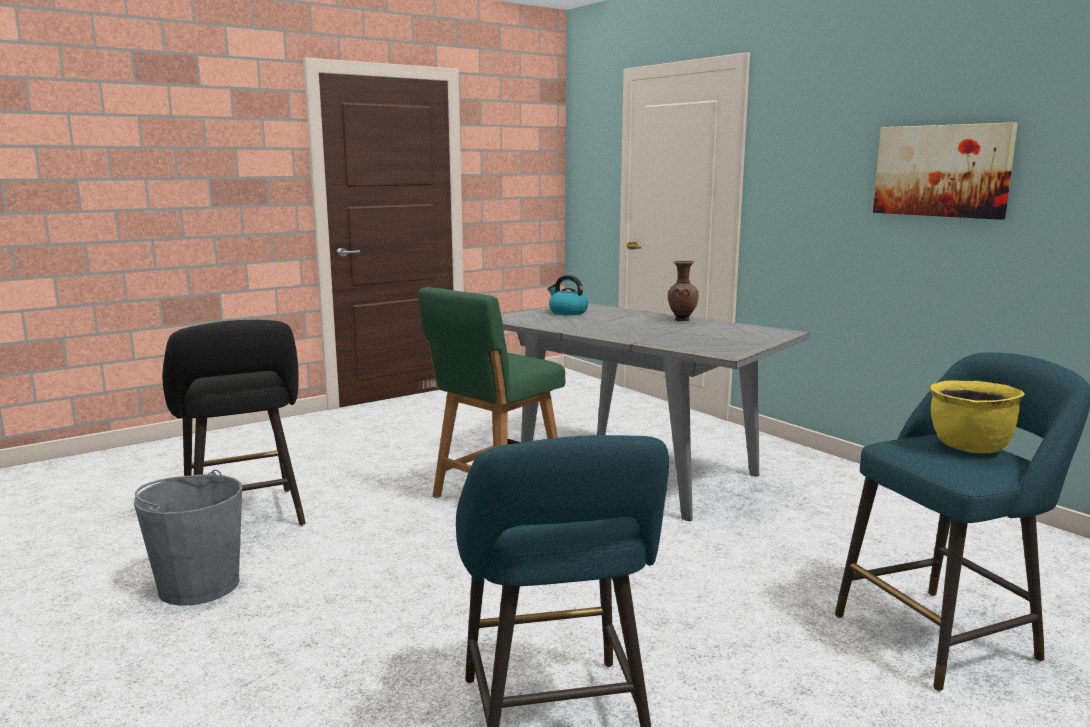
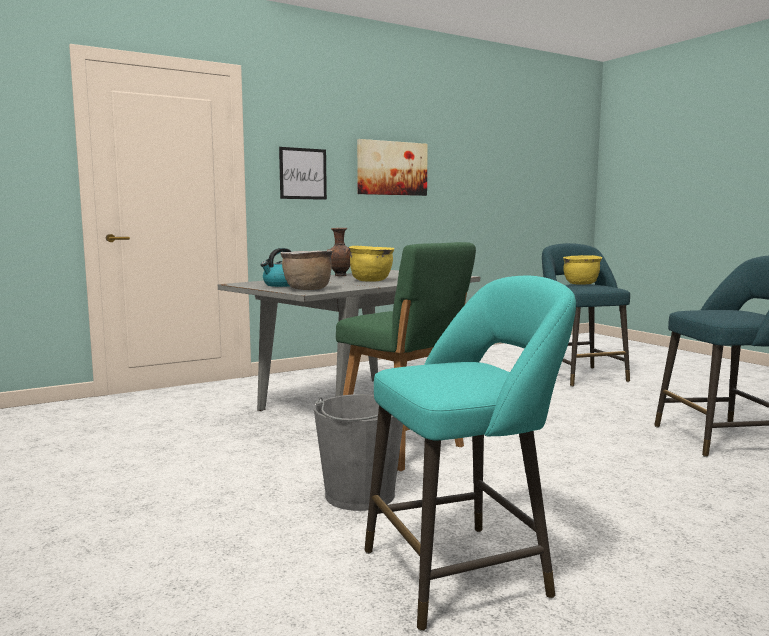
camera: 85 degrees left, 5 degrees down
grey bucket [134,470,242,606] -> grey bucket moved to [314,394,403,511]
black stool [162,320,305,526] -> turquoise stool [365,276,576,631]
none -> picture [279,147,327,200]
none -> brown cooking pot [280,250,333,290]
none -> yellow cooking pot [349,246,394,282]

